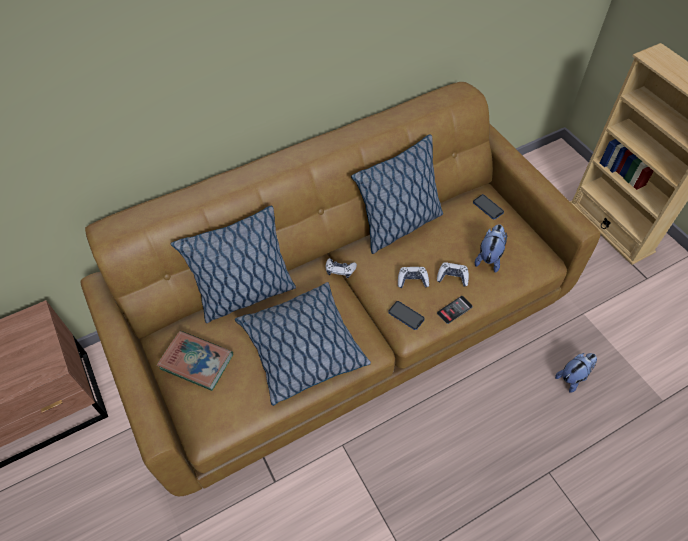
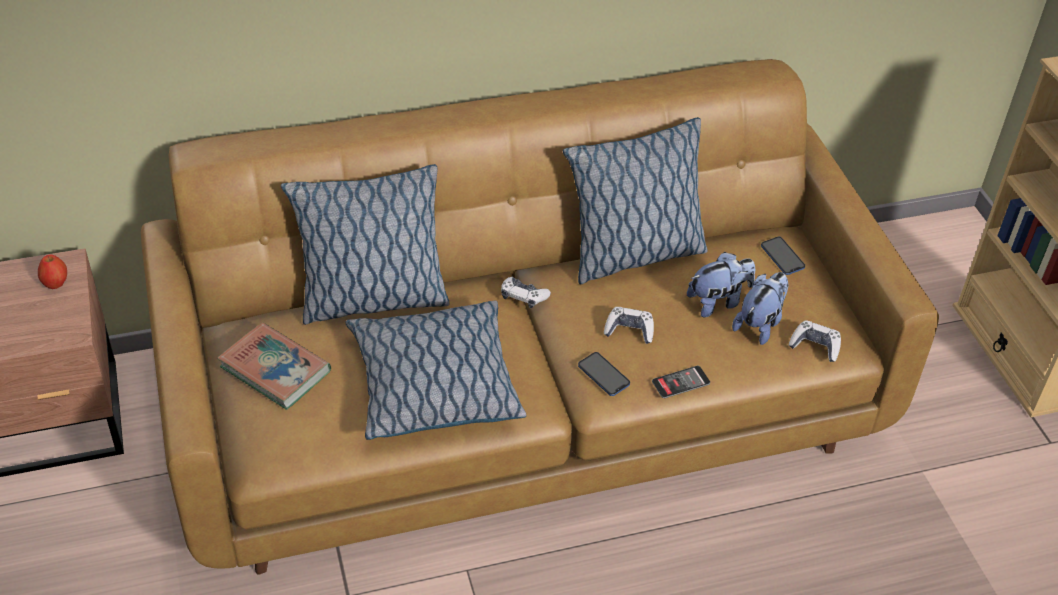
camera: 10 degrees right, 10 degrees down
game controller [437,262,469,287] -> game controller moved to [789,320,841,362]
plush toy [555,353,597,393] -> plush toy moved to [687,252,755,317]
none -> apple [38,255,67,289]

